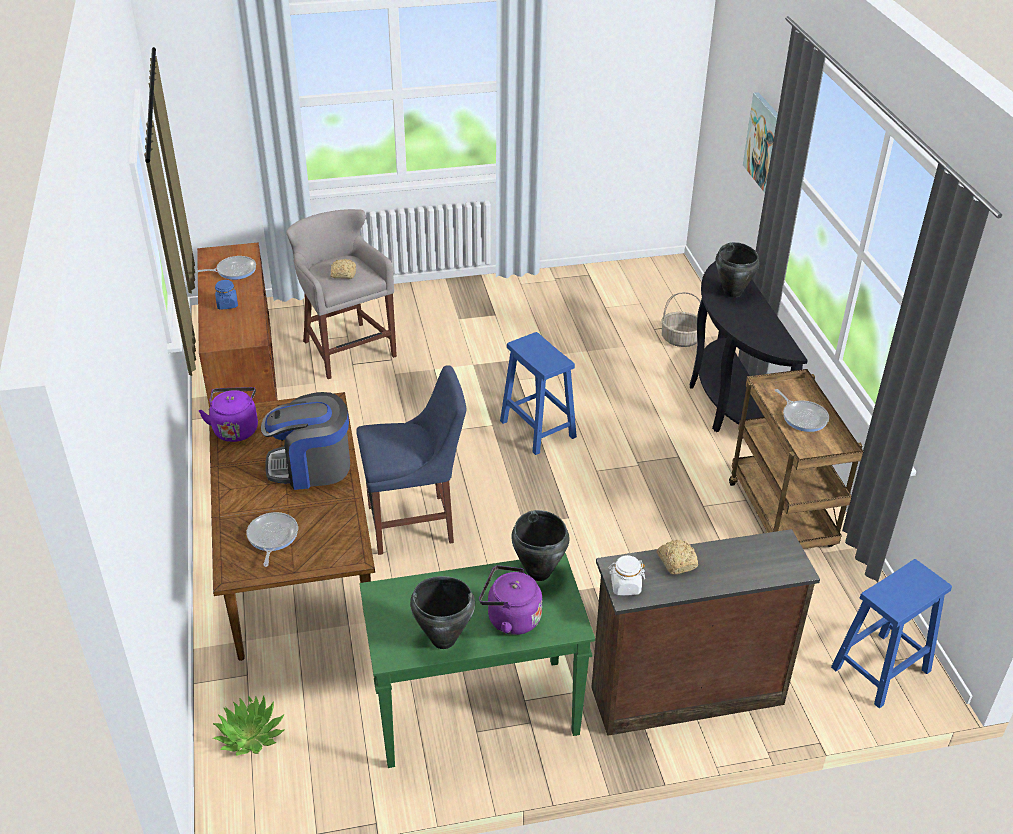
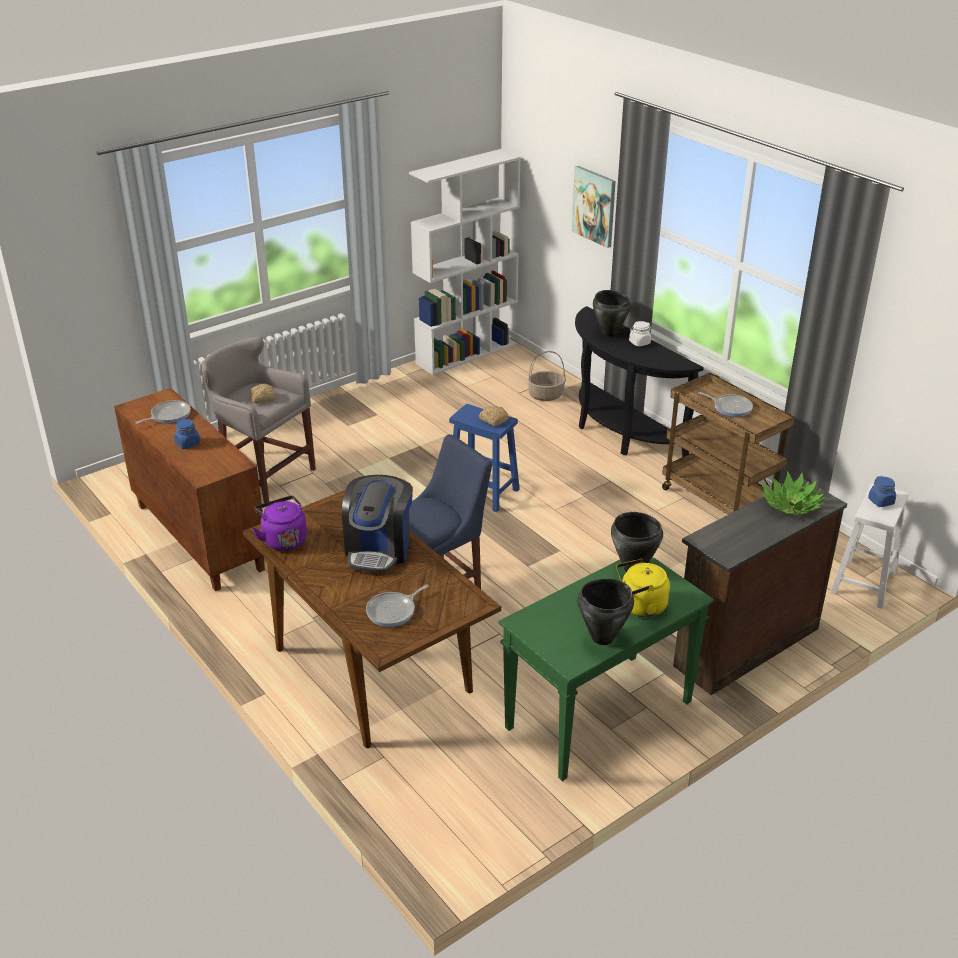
camera: 25 degrees left, 5 degrees down
potted plant [213,695,285,756] -> potted plant moved to [760,471,825,515]
frying pan [246,512,298,567] -> frying pan turned 105 degrees counterclockwise [366,584,429,627]
coffee machine [261,392,350,490] -> coffee machine turned 45 degrees counterclockwise [342,475,413,573]
purple kettle [479,565,542,635] -> yellow kettle [616,559,670,617]
white jar [609,555,645,595] -> white jar moved to [629,321,651,346]
bread [657,540,698,574] -> bread moved to [479,405,509,426]
blue stool [831,559,952,709] -> white stool [830,483,909,609]
none -> white bookcase [409,149,521,375]
none -> blue jar [868,476,896,507]

